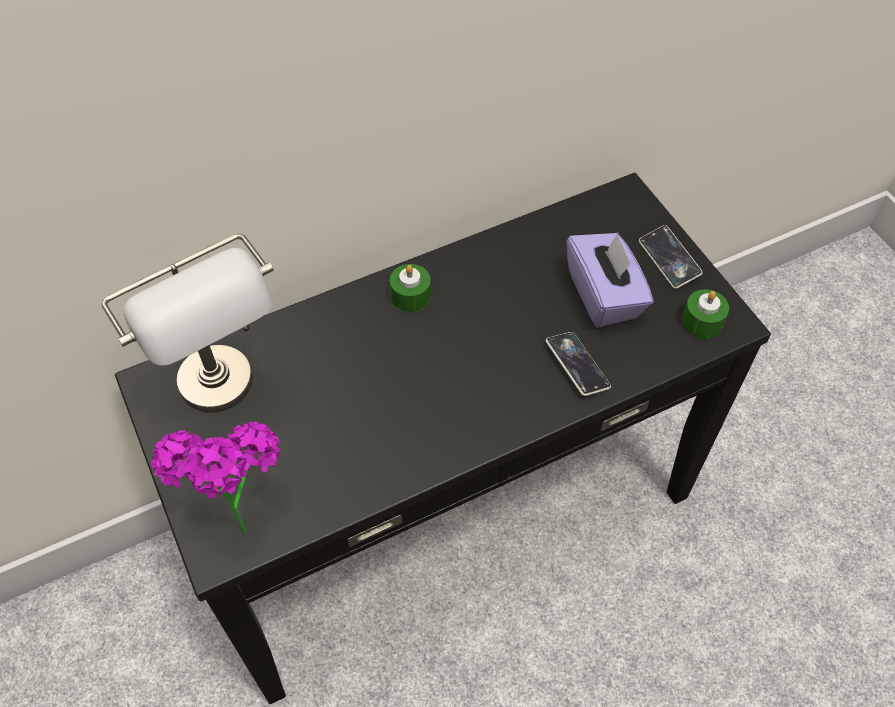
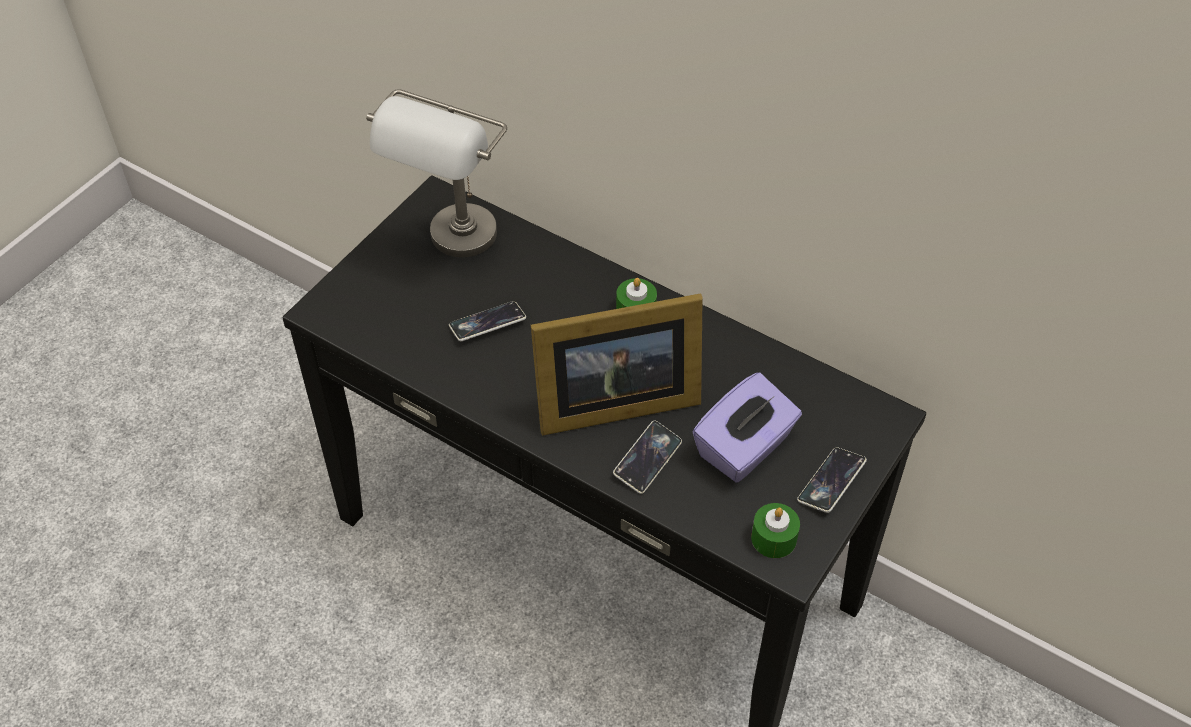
camera: 60 degrees right, 5 degrees down
potted plant [151,422,281,534] -> none
none -> phone [449,301,526,341]
none -> picture frame [531,293,703,436]

